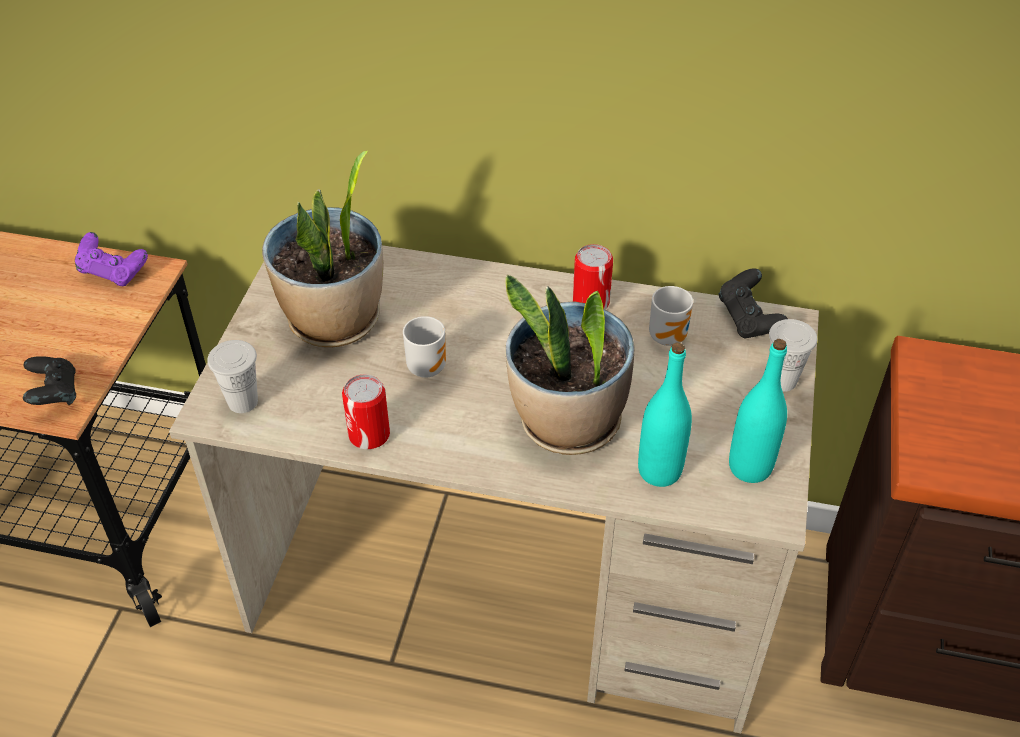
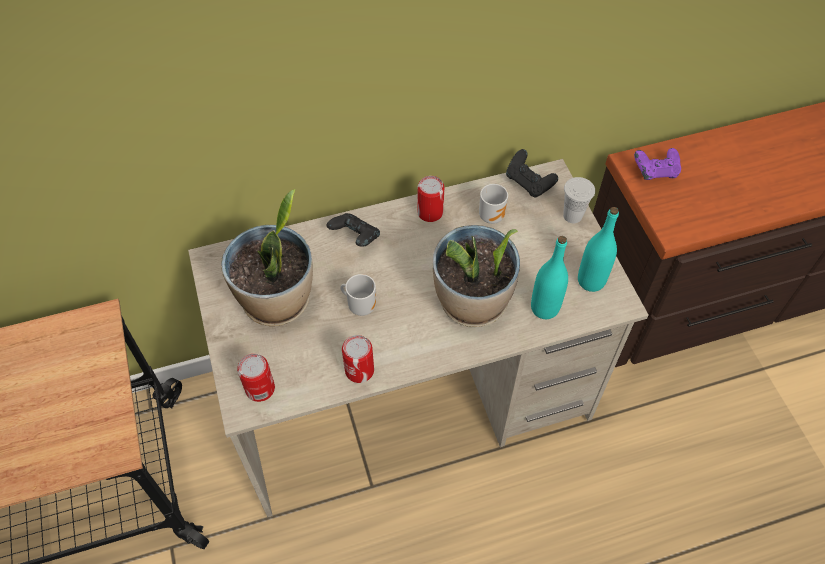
camera: 30 degrees left, 10 degrees up
black game controller [23,356,76,405] -> black game controller moved to [327,213,380,246]
purple game controller [75,232,148,286] -> purple game controller moved to [634,148,681,180]
white cup [207,340,258,413] -> can [237,354,275,402]

